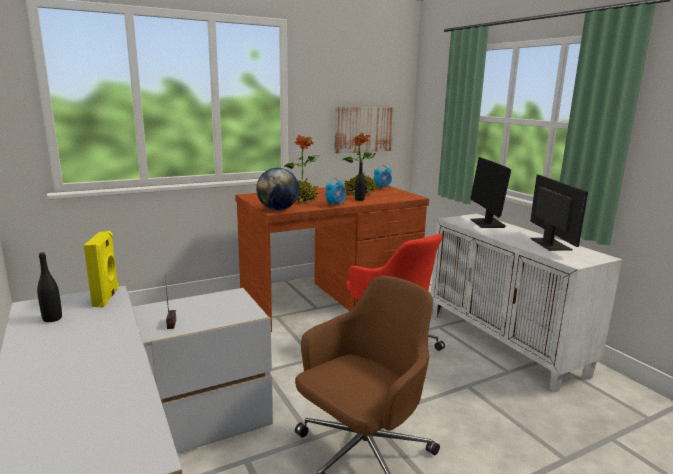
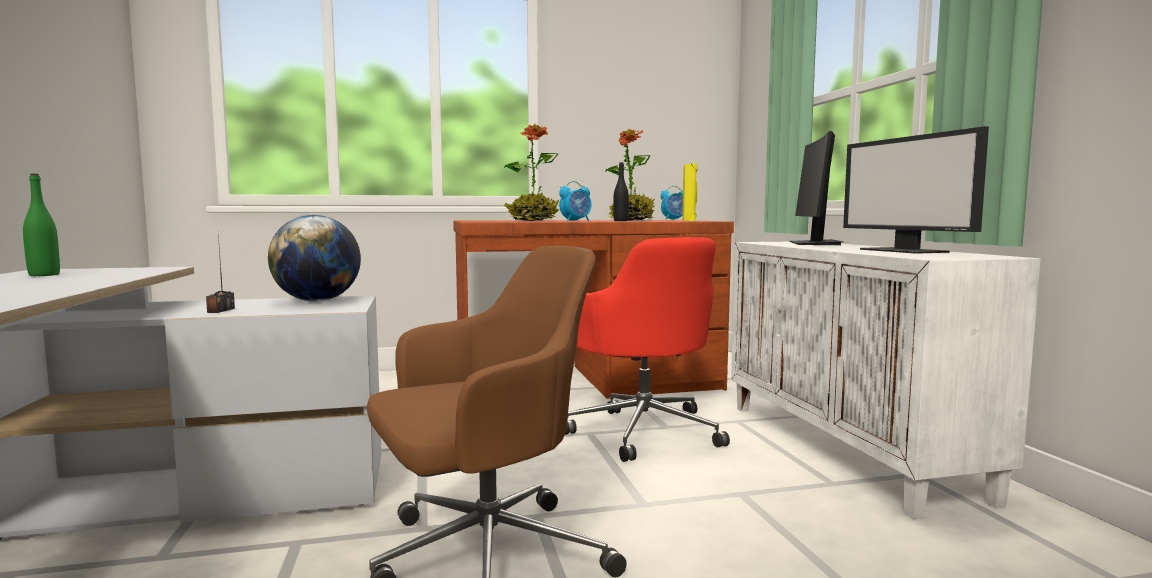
camera: 15 degrees right, 10 degrees down
black bottle [37,252,62,322] -> green bottle [23,174,60,276]
yellow speaker [84,231,119,308] -> yellow speaker moved to [682,163,697,221]
globe [256,168,299,210] -> globe moved to [268,215,361,302]
picture [334,107,394,154] -> none
monitor [530,175,588,251] -> monitor turned 150 degrees clockwise [843,126,989,254]

